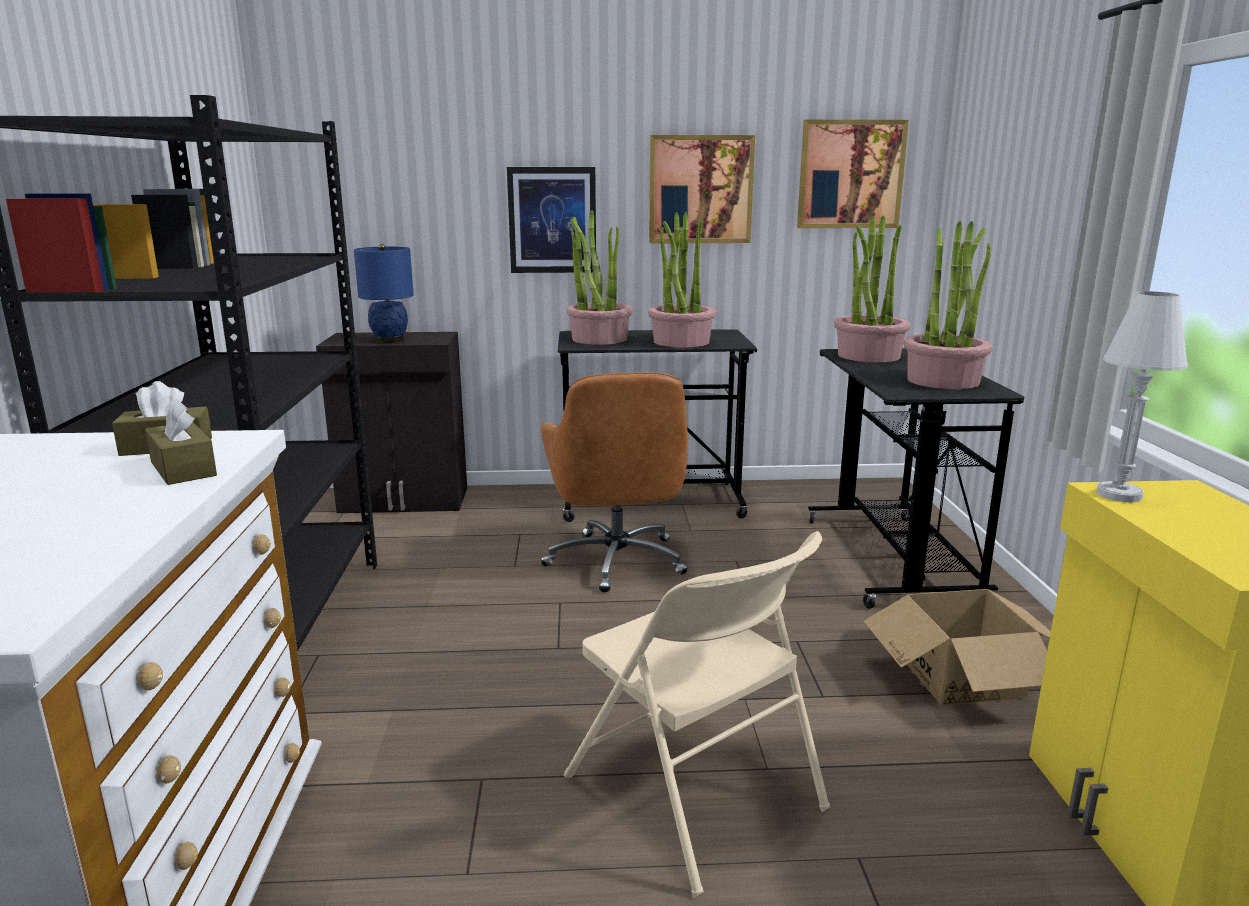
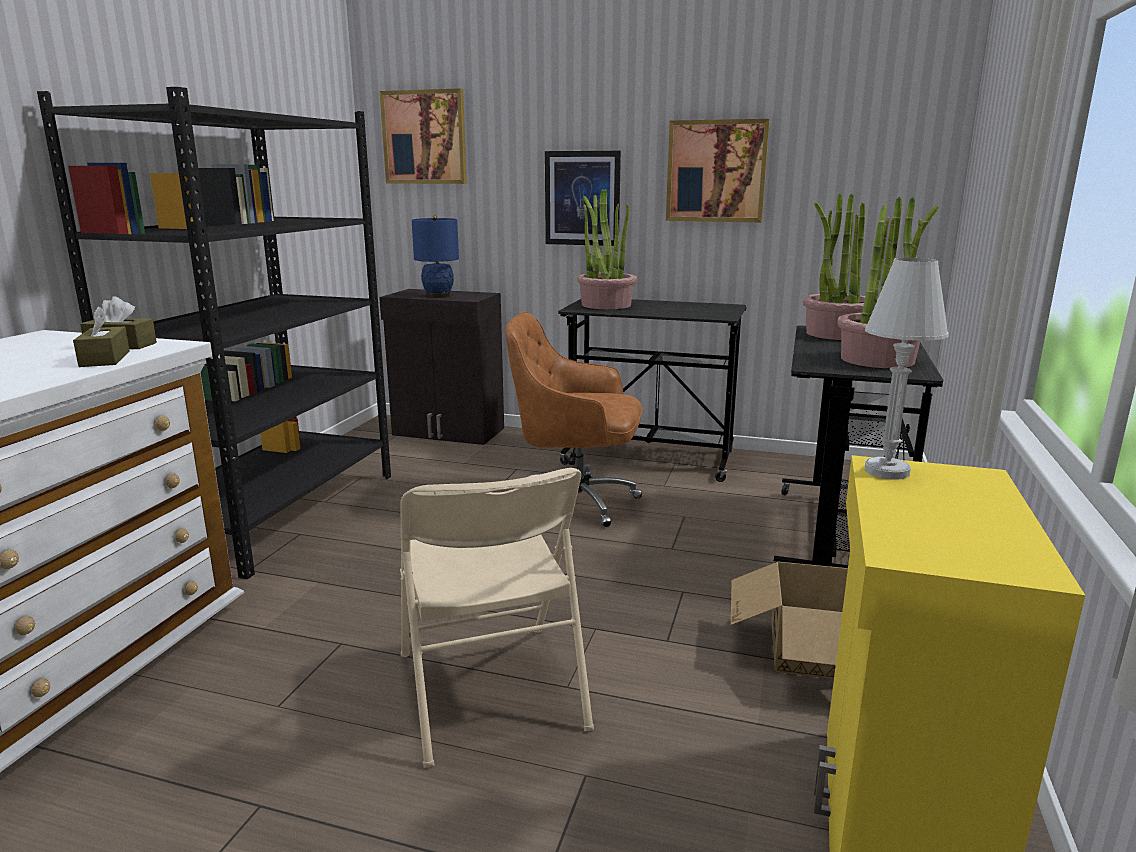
camera: 20 degrees right, 0 degrees up
brown office chair [541,372,688,592] -> brown office chair turned 90 degrees clockwise [505,312,642,527]
potted plant [648,212,716,347] -> none
picture [797,120,909,228] -> picture moved to [380,88,467,184]

